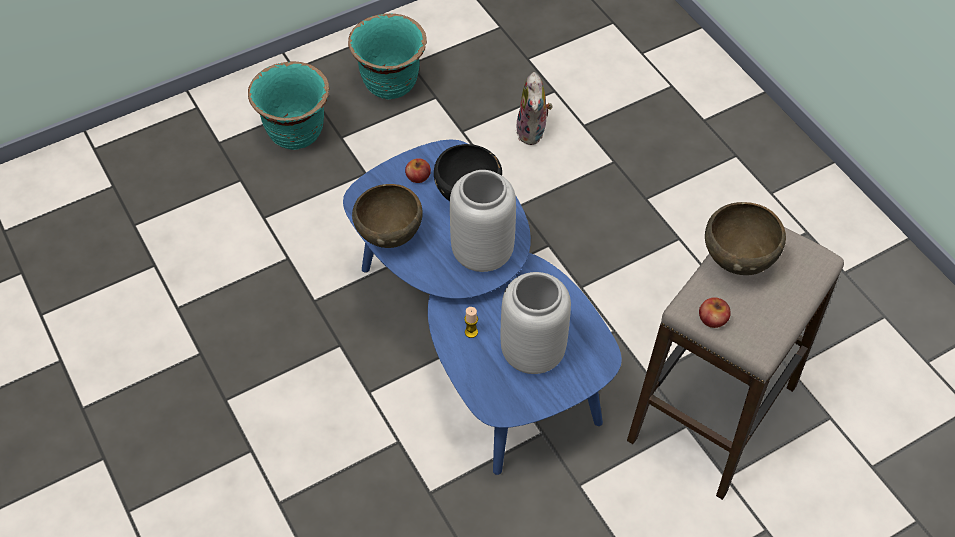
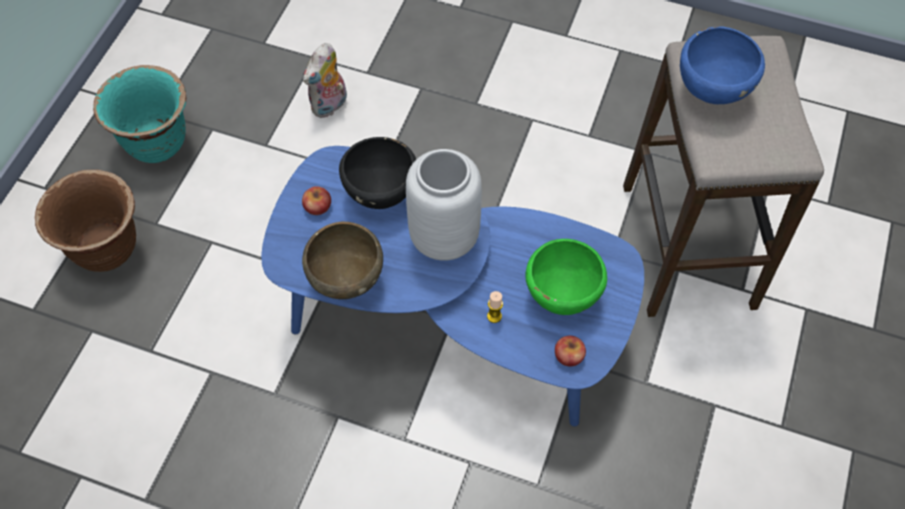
camera: 40 degrees left, 5 degrees up
turquoise planter [248,62,330,150] -> brown planter [35,170,136,272]
grey vase [501,272,571,374] -> green bowl [526,239,607,315]
plush toy [517,72,552,145] -> plush toy turned 75 degrees clockwise [303,43,347,118]
apple [699,297,731,328] -> apple moved to [555,336,586,367]
brown bowl [705,202,786,275] -> blue bowl [680,26,765,104]

